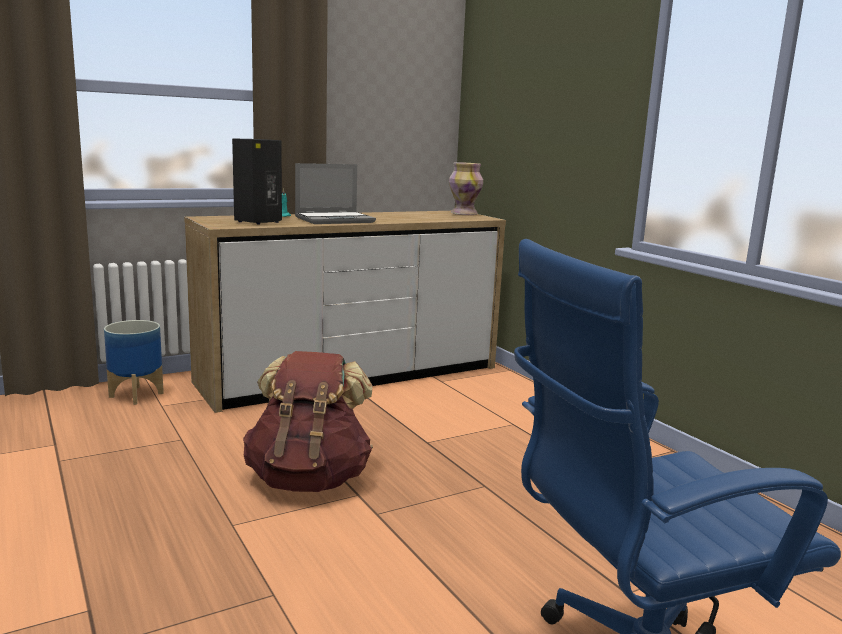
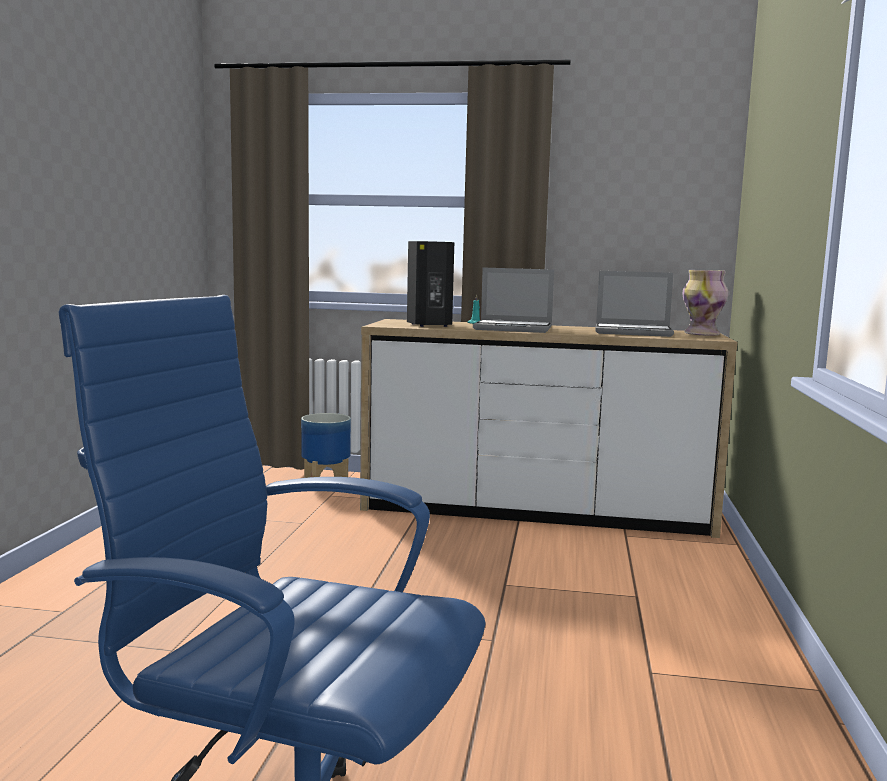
camera: 40 degrees right, 5 degrees down
brown backpack [243,351,373,492] -> none
none -> laptop [596,271,674,337]

